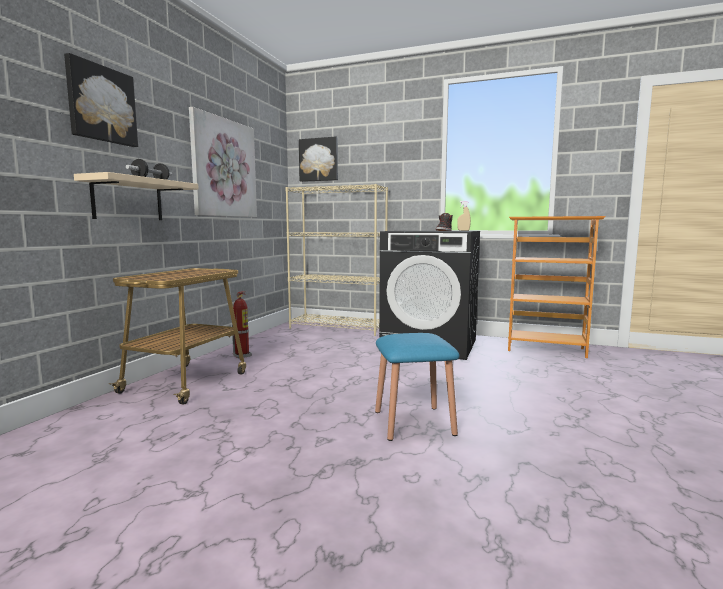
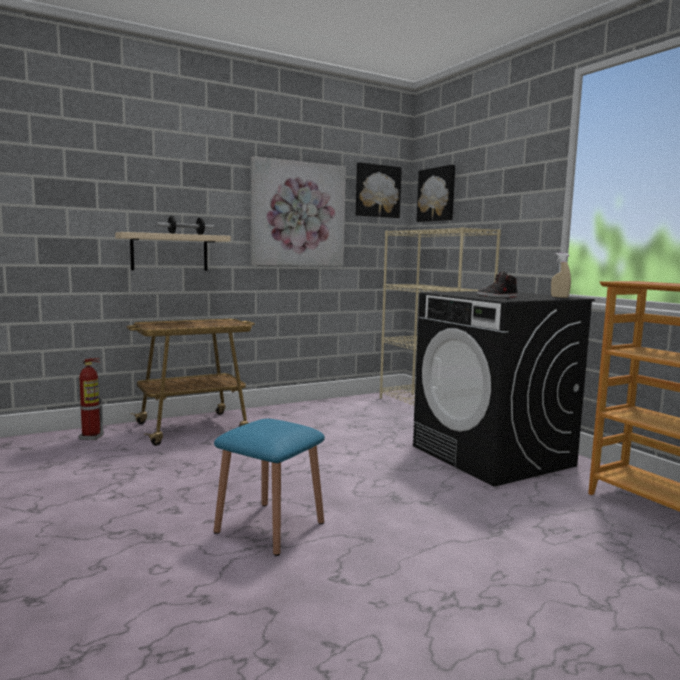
camera: 40 degrees right, 0 degrees up
picture [64,53,138,147] -> picture moved to [356,162,402,218]
fire extinguisher [232,291,252,359] -> fire extinguisher moved to [78,358,104,440]

